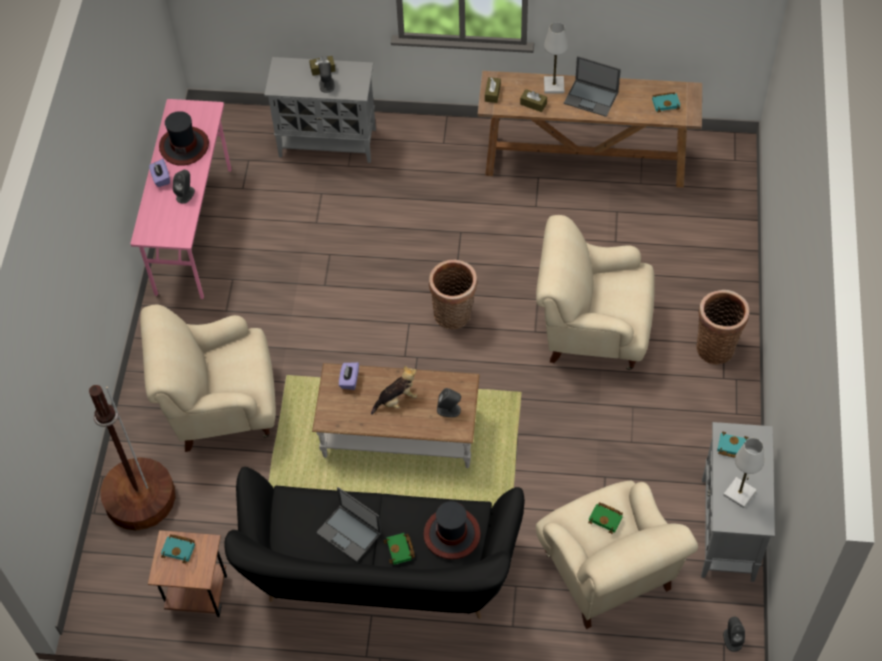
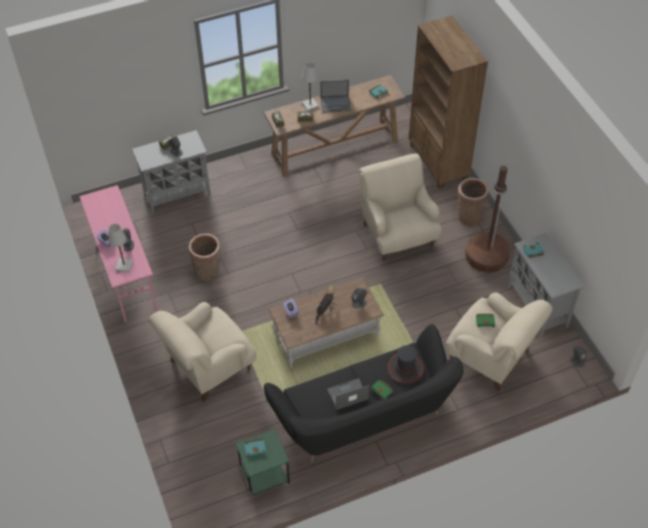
camera: 30 degrees left, 5 degrees down
brown floor lamp [89,385,176,531] -> brown floor lamp moved to [465,165,510,273]
brown side table [148,530,227,617] -> green side table [235,429,290,495]
hat [159,111,209,166] -> none
laptop [316,487,381,562] -> laptop turned 150 degrees clockwise [327,378,369,410]
basket [428,260,477,330] -> basket moved to [189,234,220,281]
beige armchair [536,215,655,370] -> beige armchair turned 90 degrees clockwise [359,153,441,261]
white table lamp [723,438,764,508] -> white table lamp moved to [109,224,133,272]
none -> brown bookcase [409,16,488,189]

